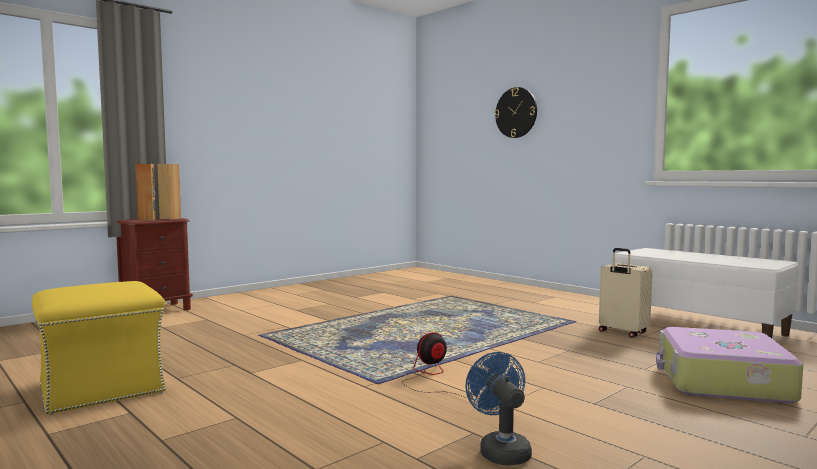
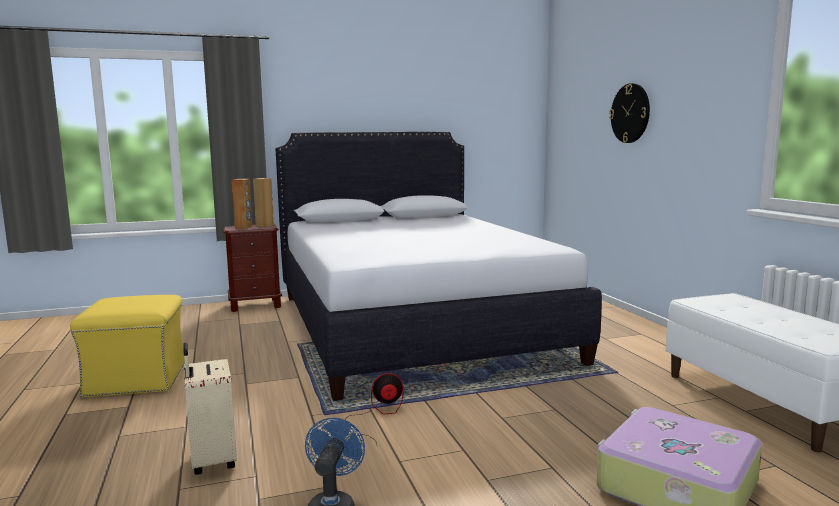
camera: 25 degrees right, 5 degrees up
beige suitcase [599,248,653,338] -> beige suitcase moved to [183,343,237,475]
none -> white bed [275,131,602,401]

